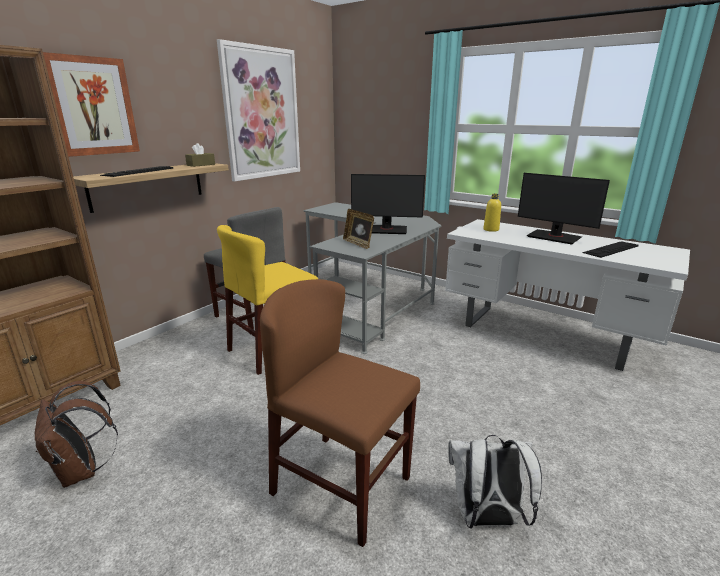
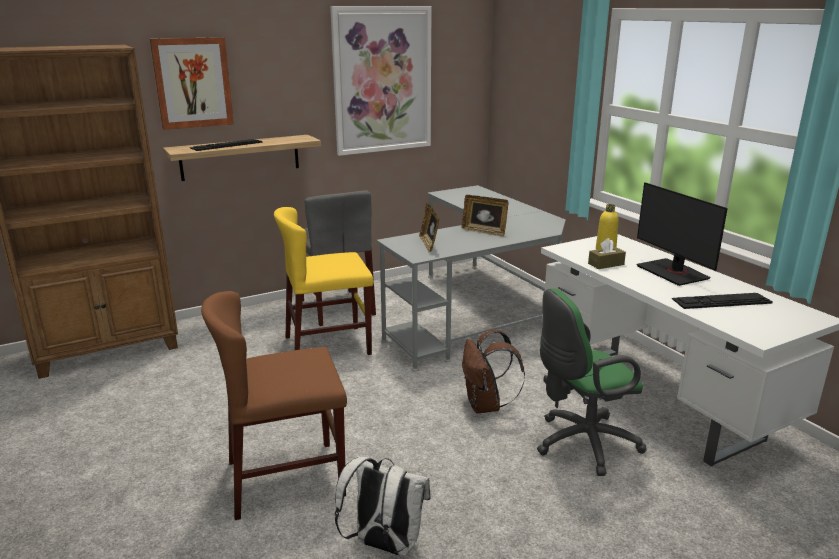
camera: 25 degrees right, 0 degrees up
brown backpack [35,381,118,488] -> brown backpack moved to [462,329,525,414]
brown tissue box [185,143,215,167] -> brown tissue box moved to [588,238,626,269]
brown chair [260,279,420,547] -> brown chair turned 75 degrees counterclockwise [201,291,347,520]
monitor [351,174,425,234] -> picture frame [462,195,508,236]
none -> green office chair [537,288,646,476]

